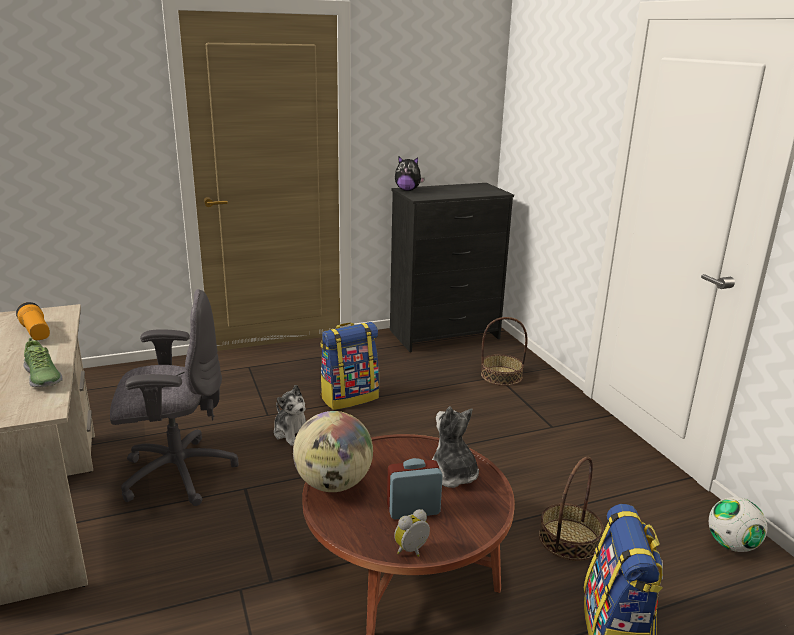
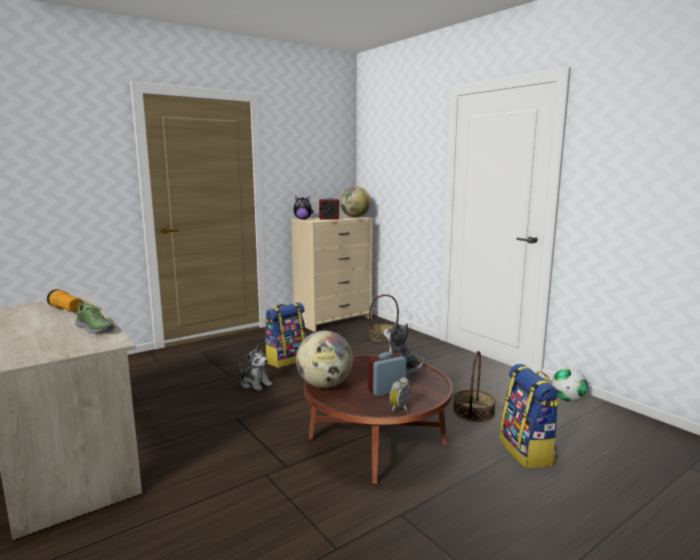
camera: 15 degrees left, 10 degrees down
grey office chair [110,289,238,506] -> none
black dresser [390,183,514,352] -> beige dresser [291,215,374,332]
none -> alarm clock [319,197,339,220]
none -> globe [340,186,371,217]

